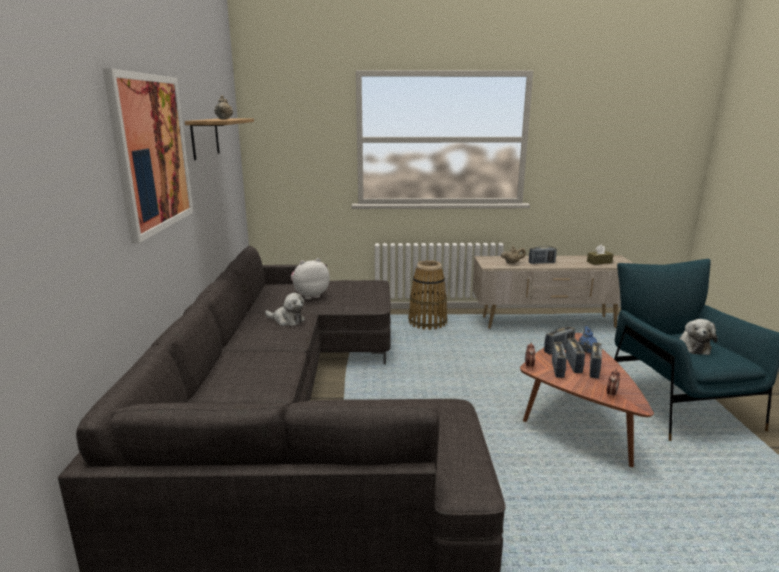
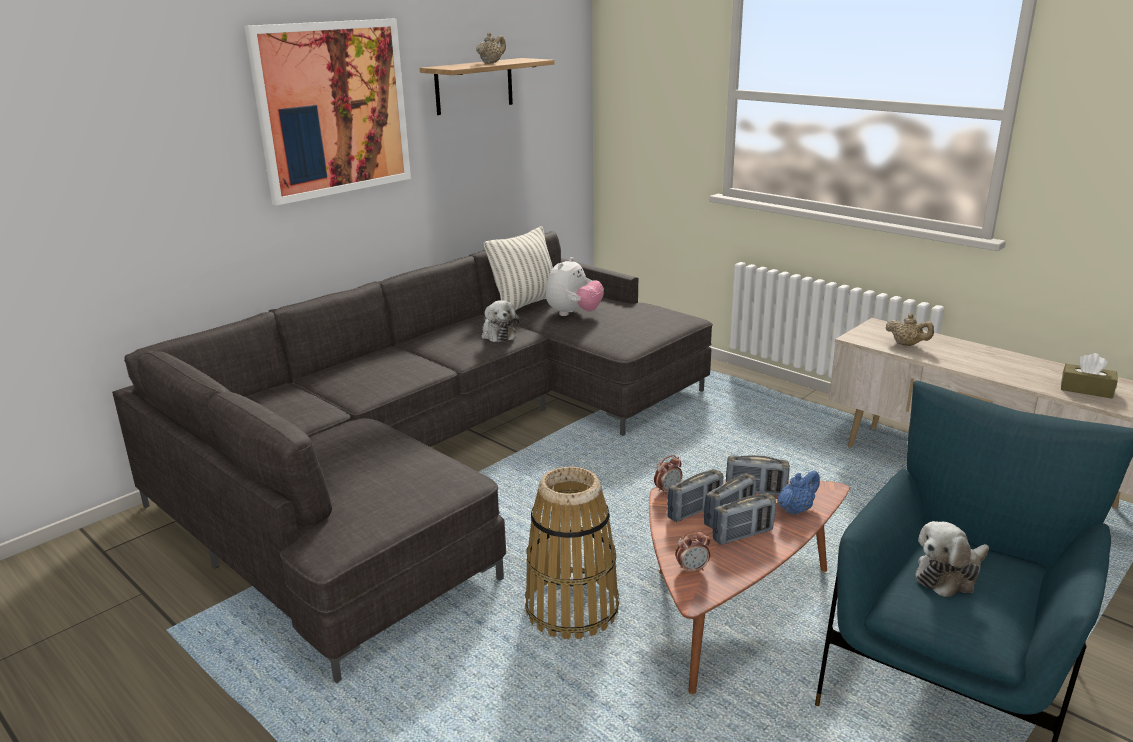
camera: 45 degrees right, 5 degrees up
plush toy [291,258,330,300] -> plush toy turned 105 degrees clockwise [546,257,604,316]
basket [408,260,447,330] -> basket moved to [525,467,619,639]
radio [529,246,557,264] -> none
none -> pillow [484,226,553,311]

